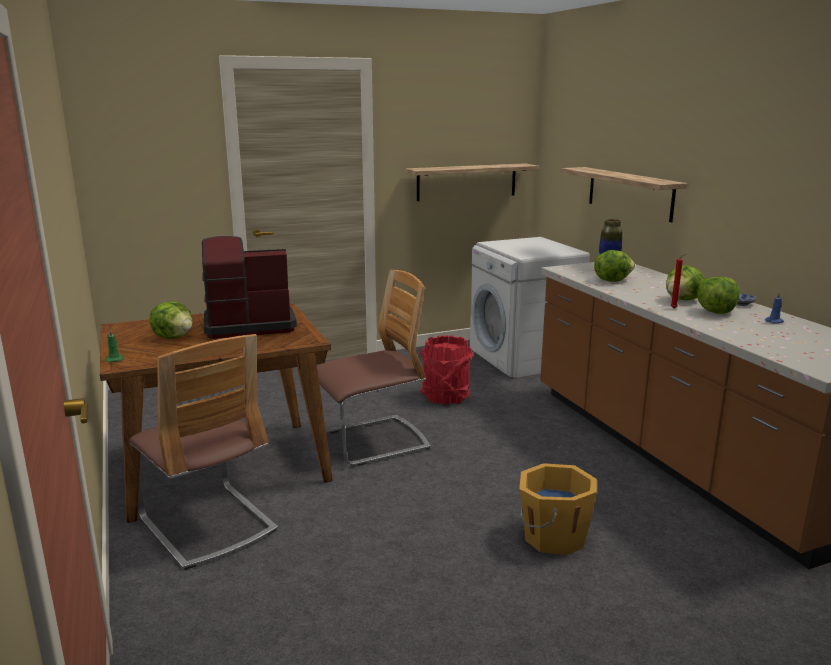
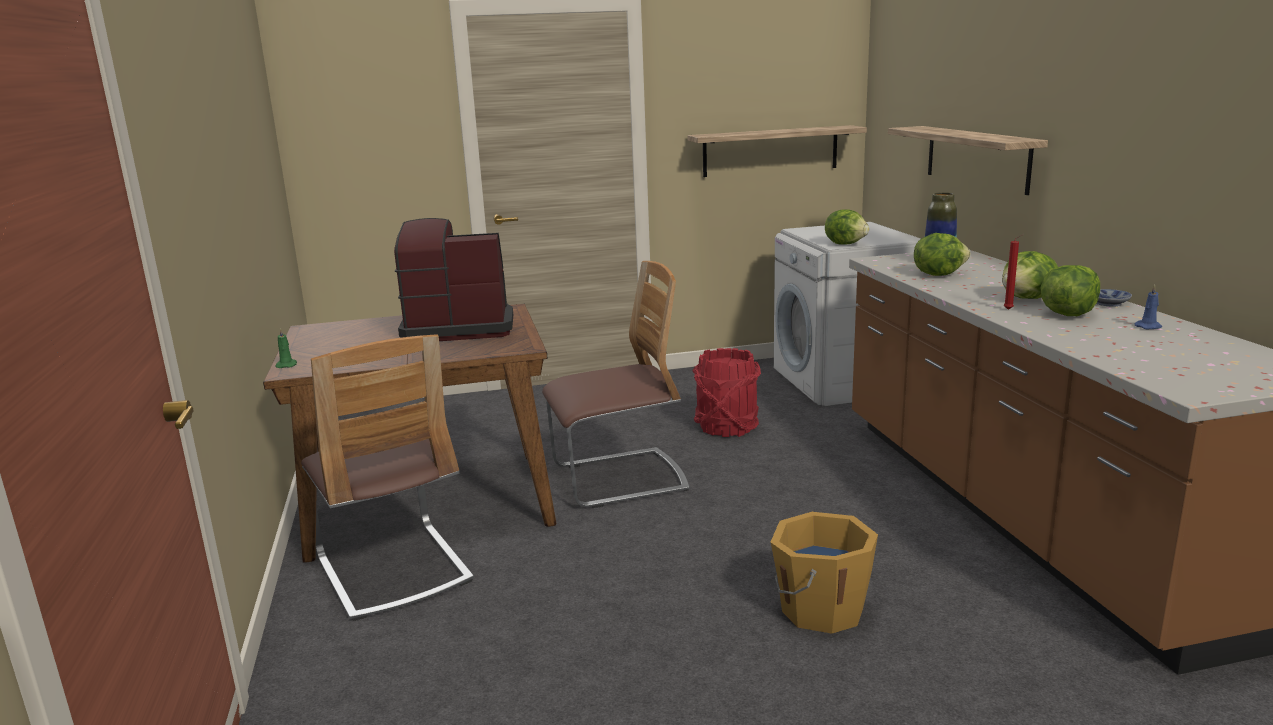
camera: 10 degrees right, 0 degrees up
lettuce [149,302,192,339] -> lettuce moved to [825,209,869,245]

